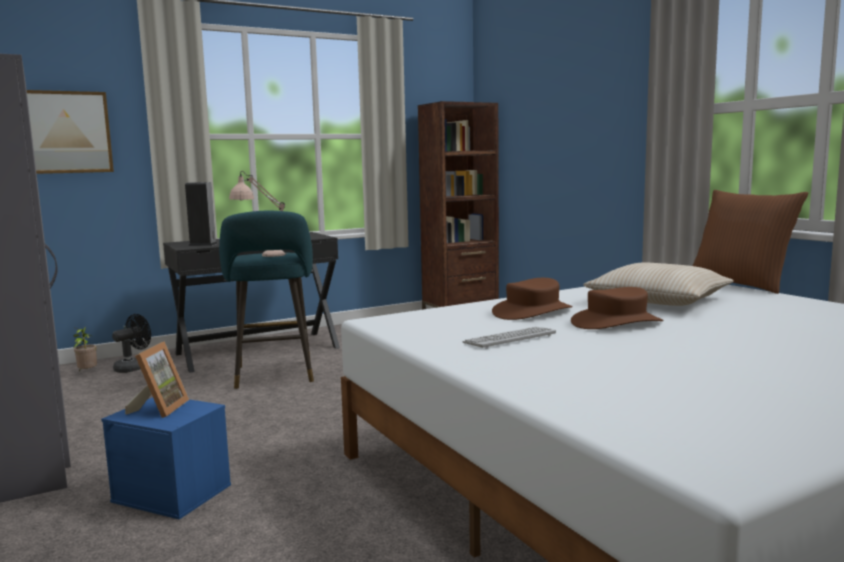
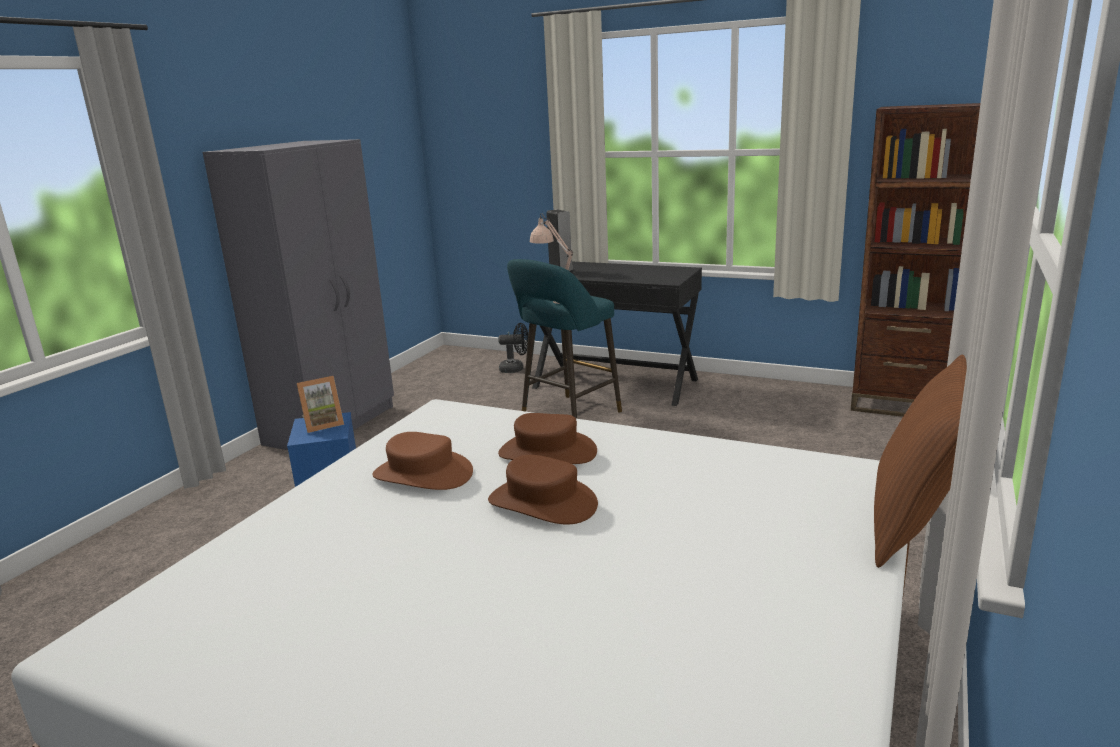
camera: 55 degrees right, 10 degrees up
picture [27,90,114,174] -> none
potted plant [74,326,97,372] -> none
keyboard [462,327,556,349] -> brown hat [372,432,473,490]
beige pillow [583,263,734,306] -> none

